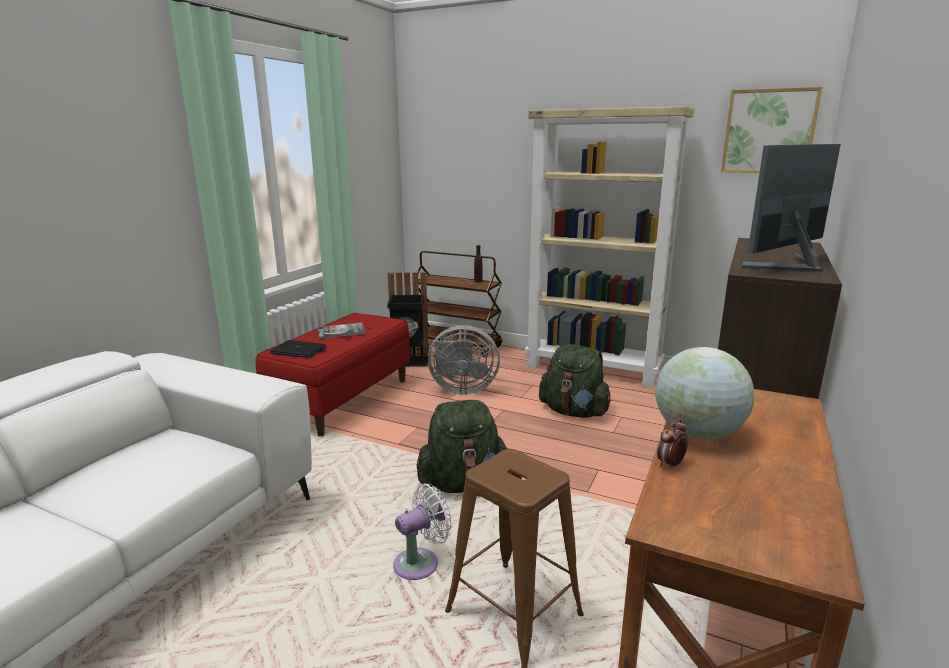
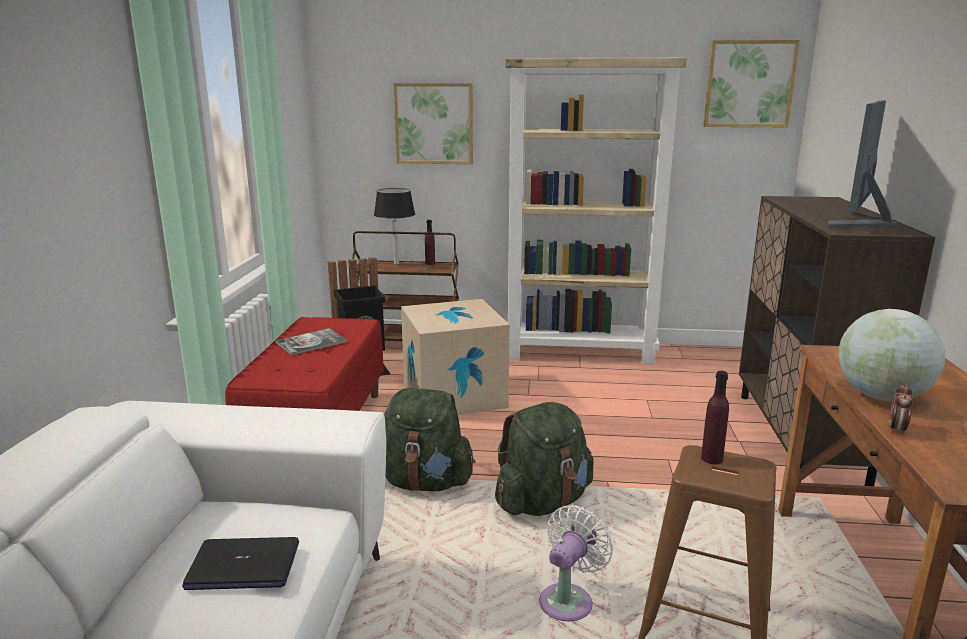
camera: 20 degrees left, 0 degrees up
laptop [270,340,326,358] -> laptop moved to [182,537,299,590]
grey fan [428,325,500,395] -> cardboard box [401,299,510,415]
green backpack [539,344,611,418] -> green backpack moved to [384,388,475,491]
none -> black table lamp [374,188,415,265]
none -> picture [394,83,473,164]
none -> purple bottle [701,371,729,464]

